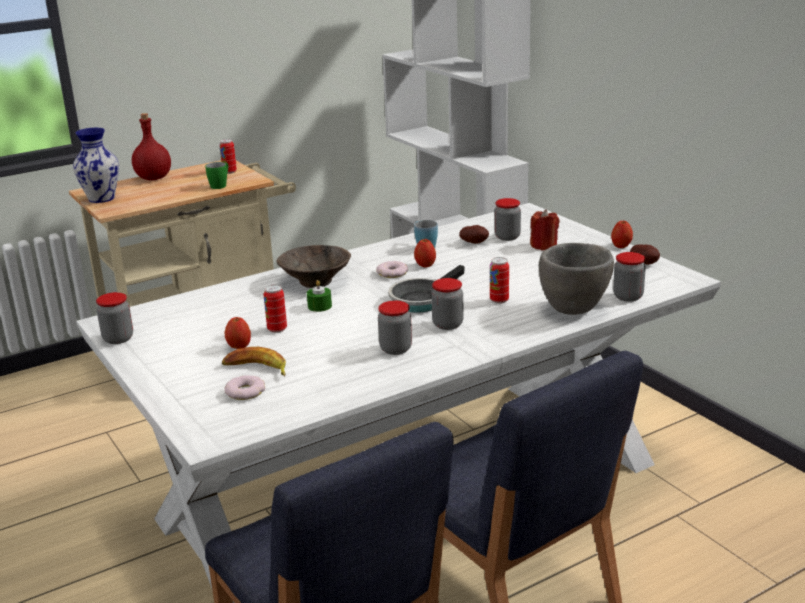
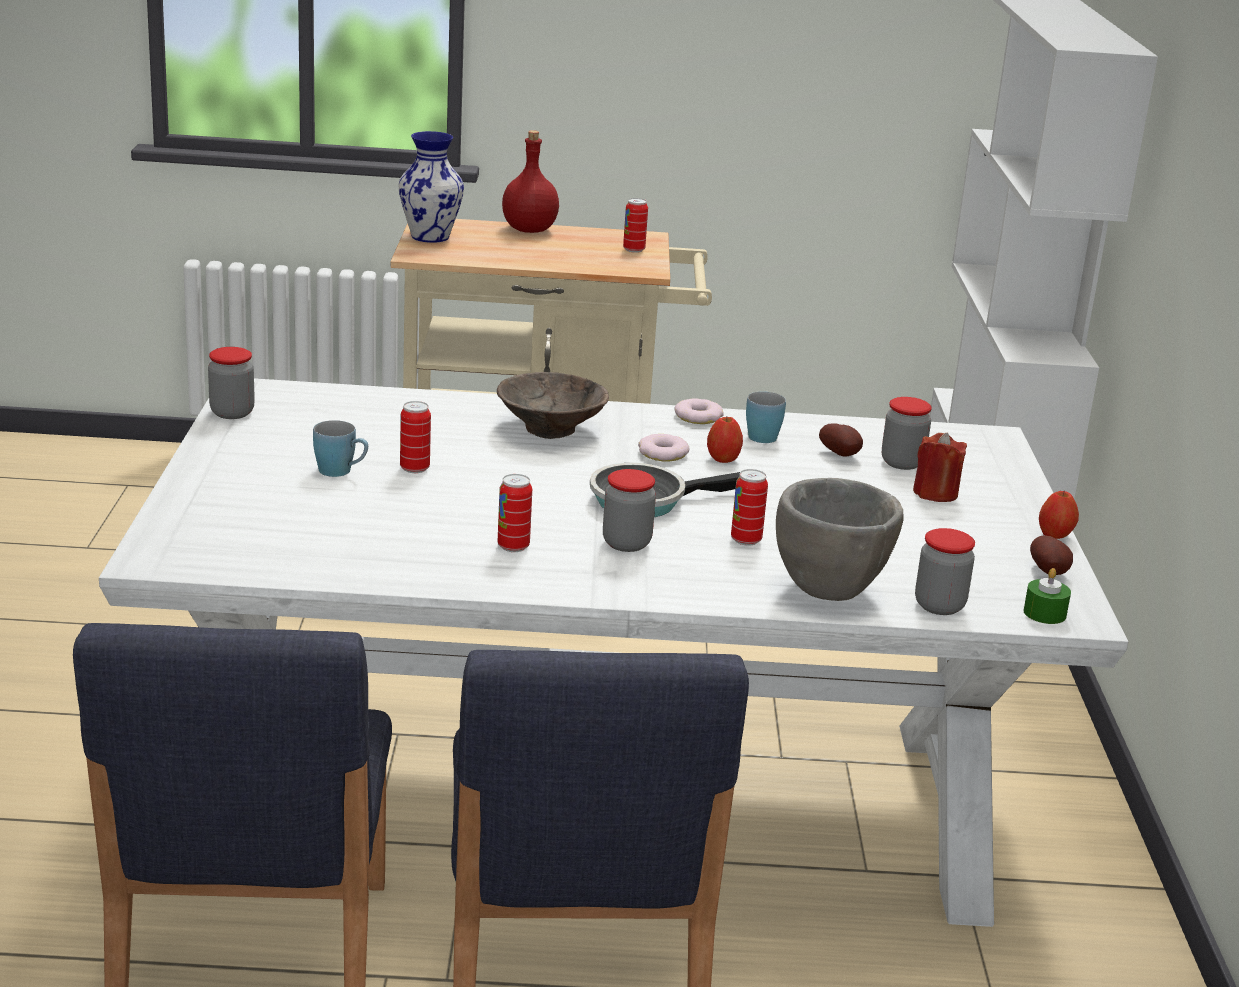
camera: 30 degrees right, 0 degrees up
green mug [205,162,228,189] -> none
banana [222,347,286,376] -> none
donut [224,375,265,400] -> donut moved to [675,398,724,424]
apple [225,317,251,349] -> blue mug [313,420,368,477]
green candle [307,280,332,312] -> green candle moved to [1023,568,1071,624]
jar [378,301,412,355] -> can [498,474,532,552]

